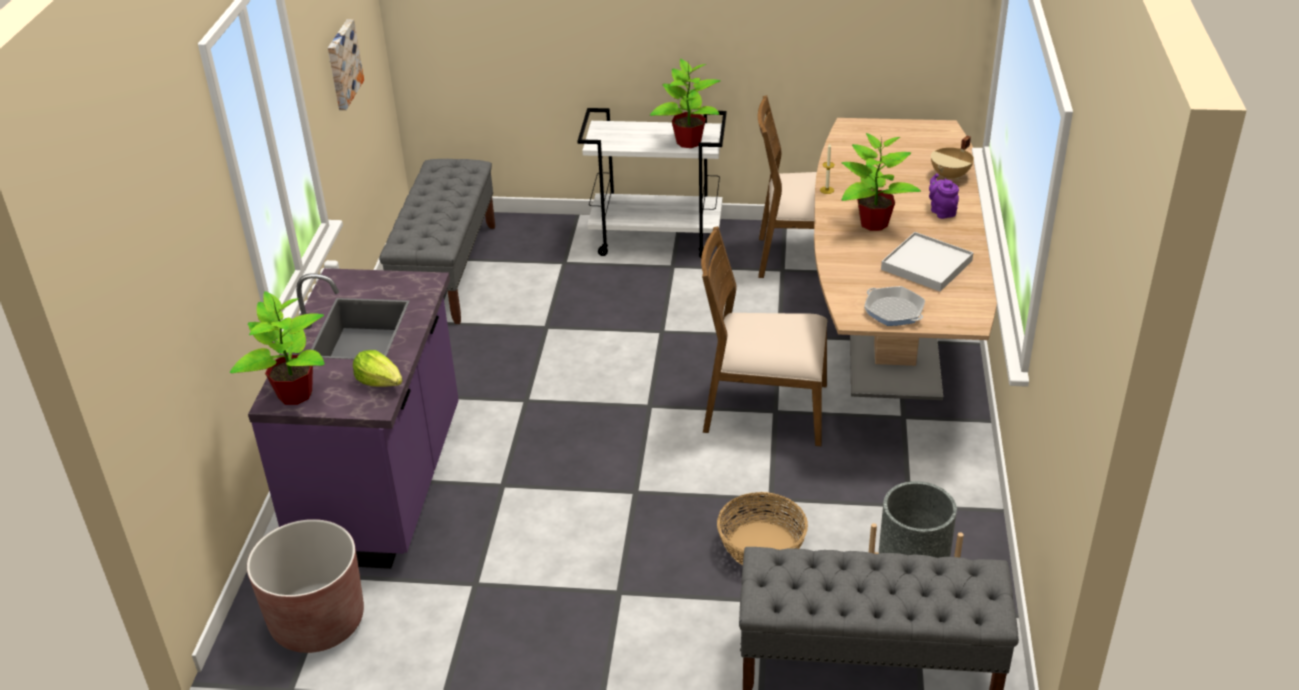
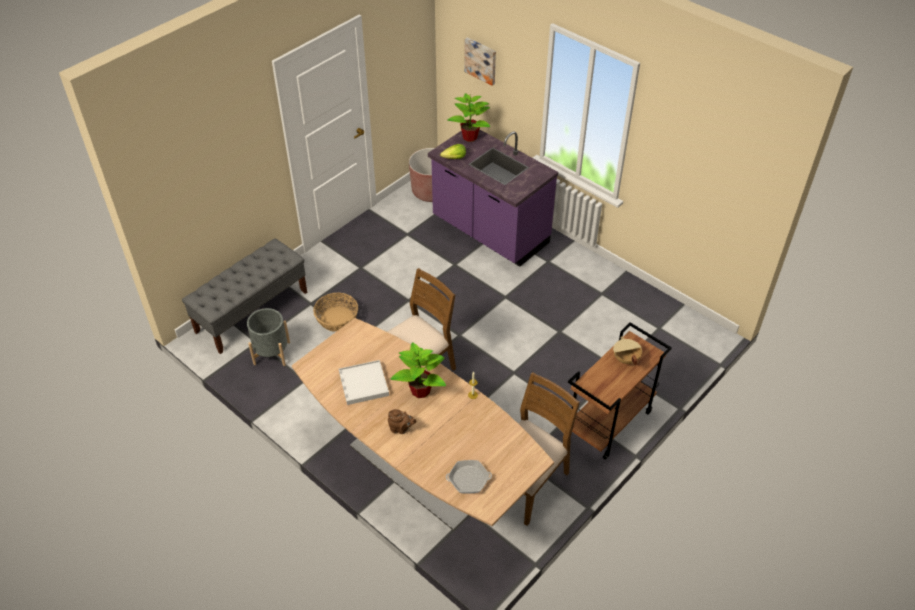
camera: 125 degrees right, 10 degrees up
picture [328,19,364,110] -> picture moved to [464,37,496,85]
grey bench [379,159,495,324] -> none
white cart [577,108,727,258] -> brown cart [568,322,672,460]
potted plant [650,59,721,148] -> none
frying pan [864,286,925,326] -> frying pan moved to [446,460,492,494]
purple teapot [929,173,959,219] -> brown teapot [388,409,417,434]
beige cooking pot [931,136,974,179] -> beige cooking pot moved to [613,336,642,366]

